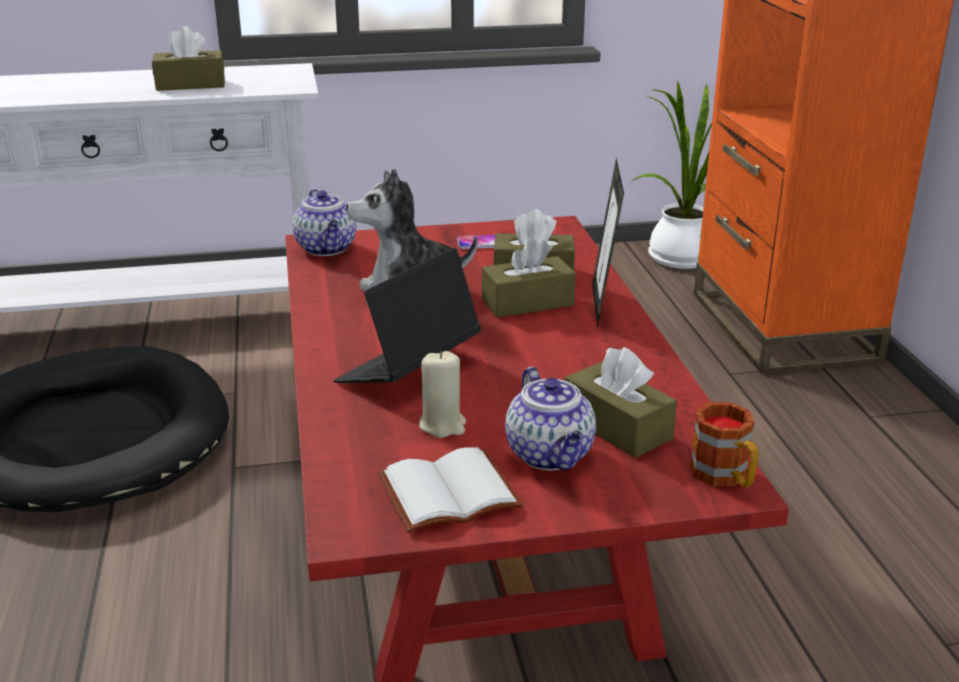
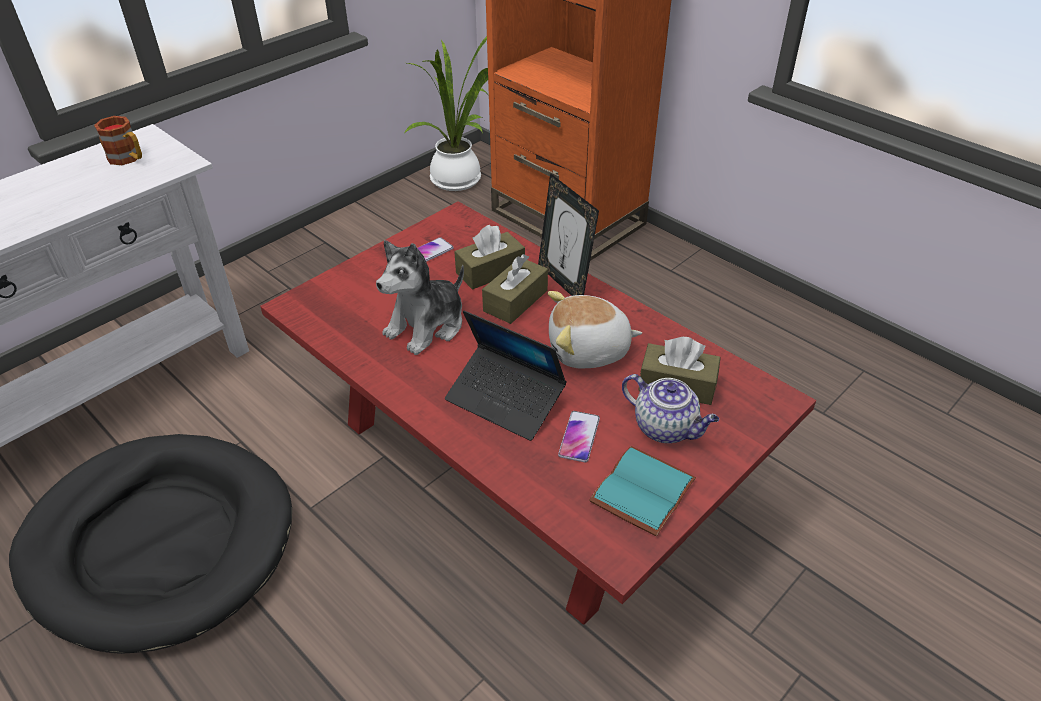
camera: 35 degrees left, 15 degrees up
brown tissue box [152,26,225,91] -> none
teapot [293,189,356,256] -> none
laptop [334,248,481,383] -> laptop turned 60 degrees counterclockwise [445,311,567,441]
white book [378,447,523,533] -> turquoise book [589,446,696,536]
beige candle [419,351,466,438] -> phone [558,411,600,462]
mug [690,402,759,487] -> mug moved to [94,116,142,165]
none -> plush toy [548,291,642,369]

